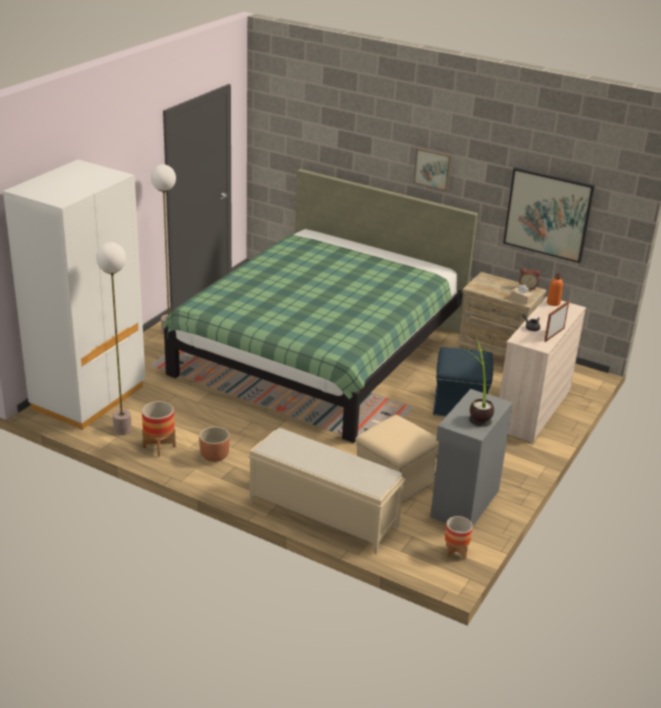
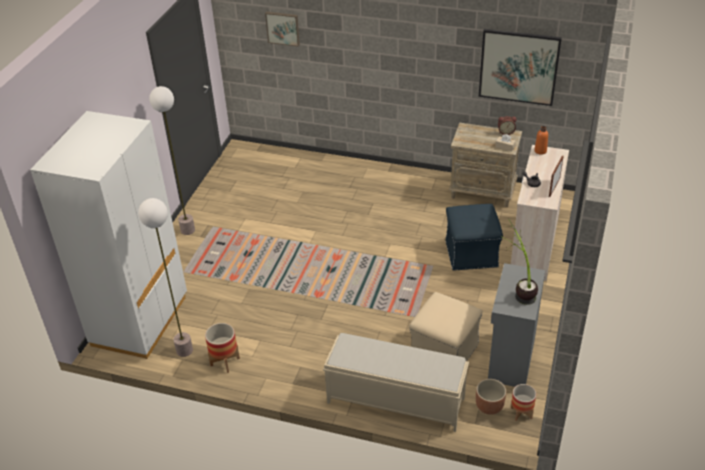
camera: 10 degrees left, 10 degrees up
green bed [163,169,478,443] -> none
brown planter [199,426,230,462] -> brown planter moved to [476,379,506,415]
picture [414,148,452,191] -> picture moved to [265,12,300,47]

